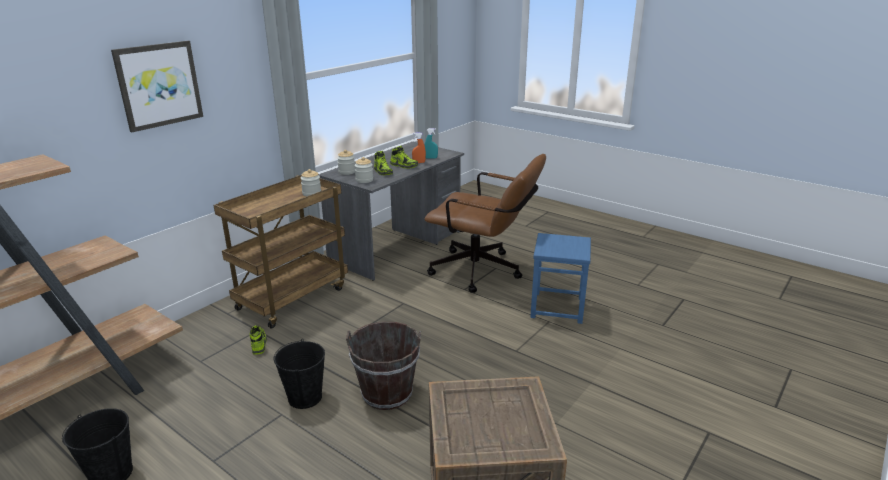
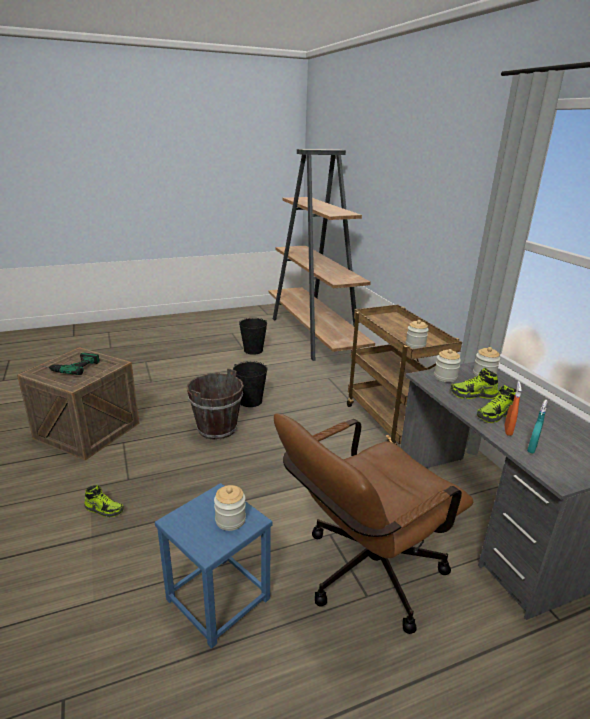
camera: 120 degrees right, 0 degrees up
picture [111,41,203,132] -> none
shoe [249,326,267,354] -> shoe moved to [84,485,124,517]
none -> power drill [42,353,100,375]
none -> jar [214,485,246,531]

